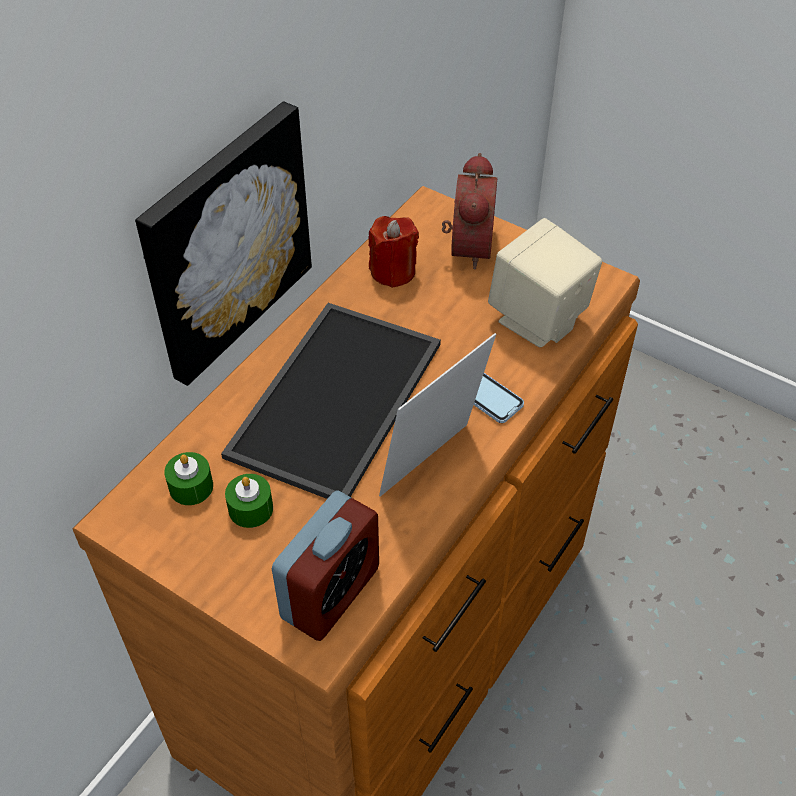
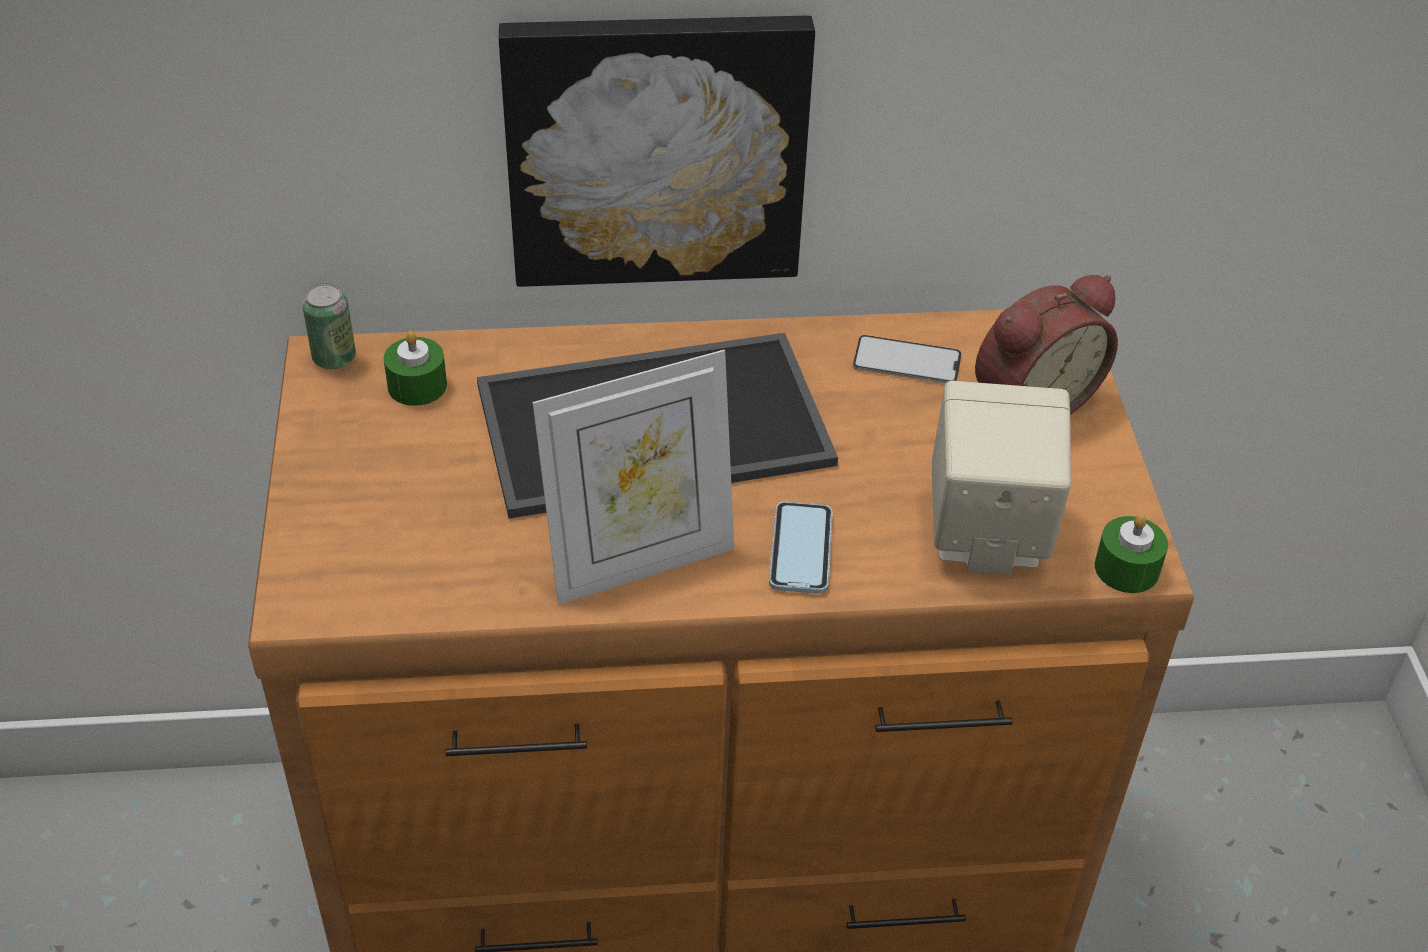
camera: 50 degrees right, 5 degrees down
green candle [225,474,273,528] -> green candle moved to [1095,514,1168,593]
alarm clock [272,491,379,641] -> none
red candle [368,216,419,288] -> phone [853,335,962,384]
picture frame [379,333,496,497] -> picture frame turned 150 degrees clockwise [533,350,734,604]
none -> can [302,283,356,369]

